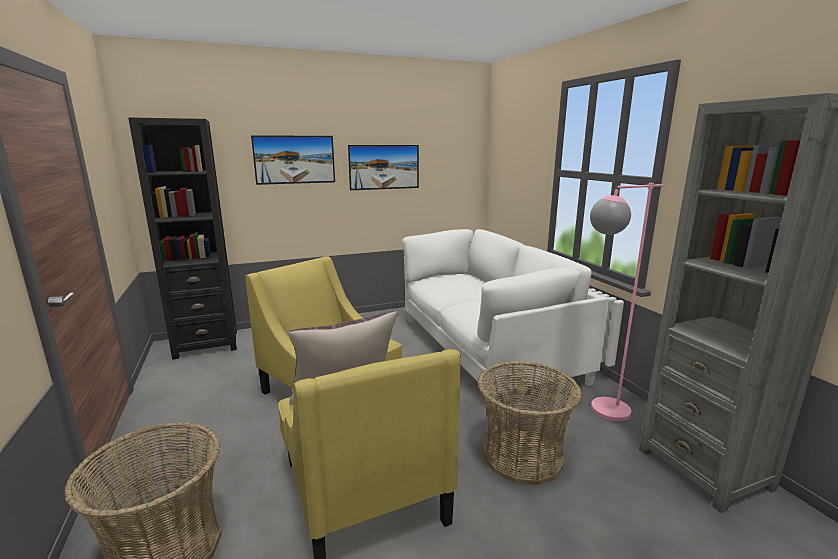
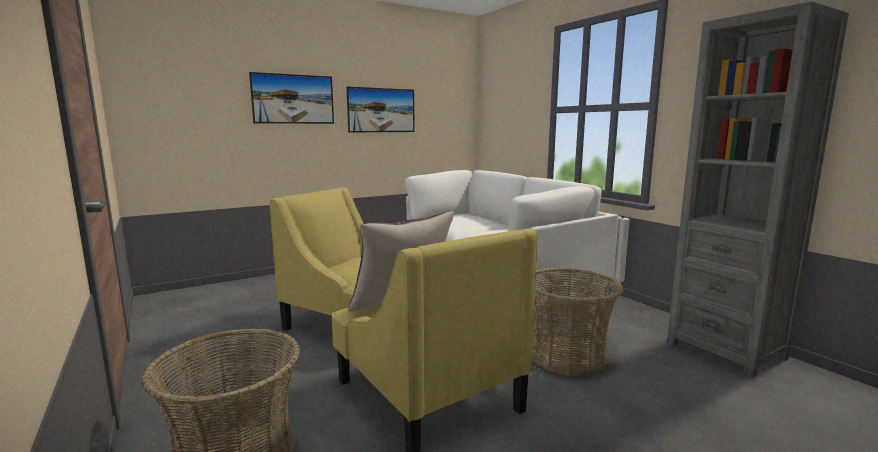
camera: 10 degrees left, 5 degrees down
black bookcase [128,117,237,360] -> none
pink floor lamp [590,183,663,421] -> none

